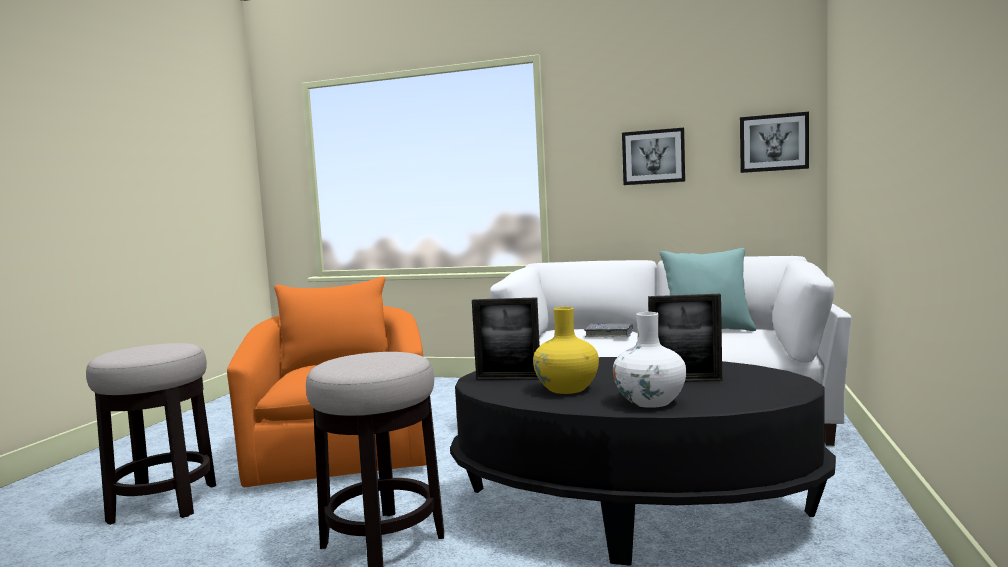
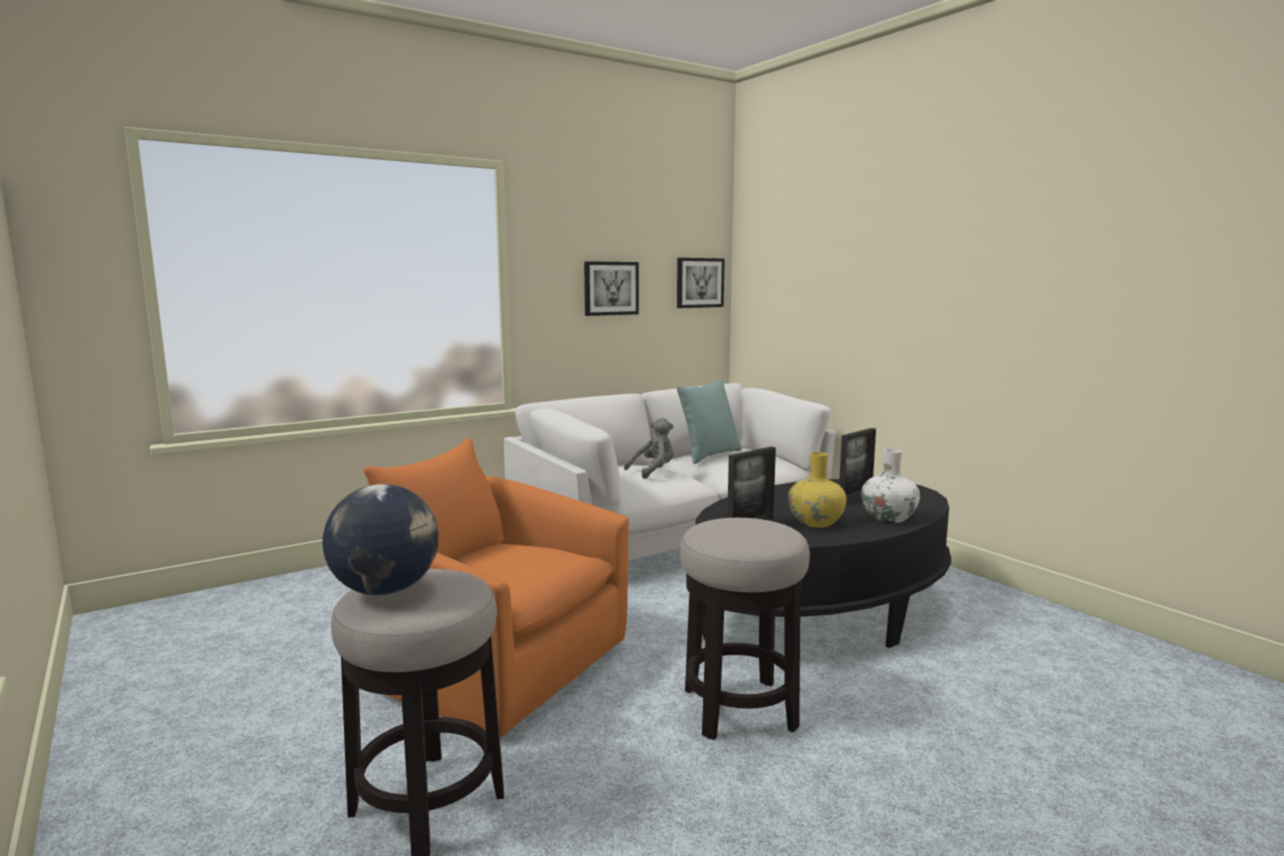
camera: 50 degrees left, 5 degrees up
grey book [584,323,634,337] -> grey plush toy [624,418,674,479]
none -> globe [322,484,439,596]

